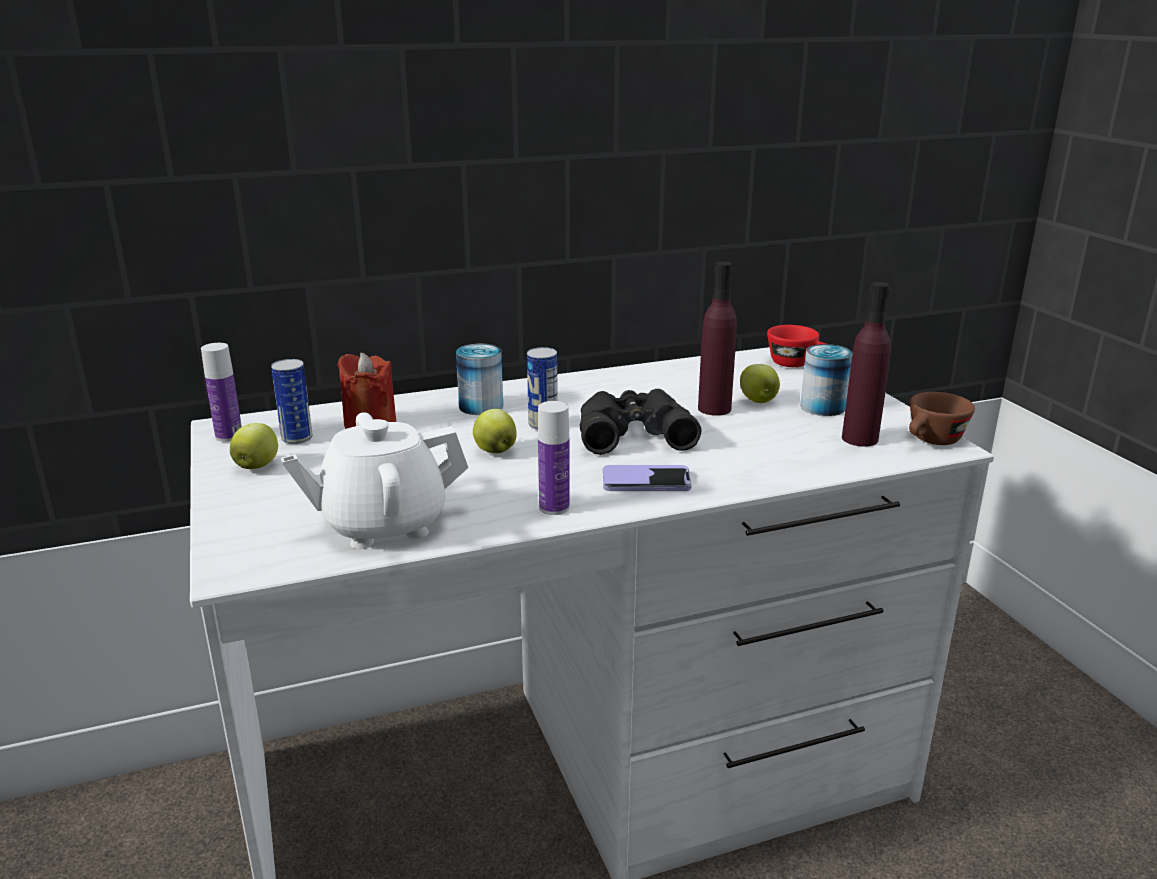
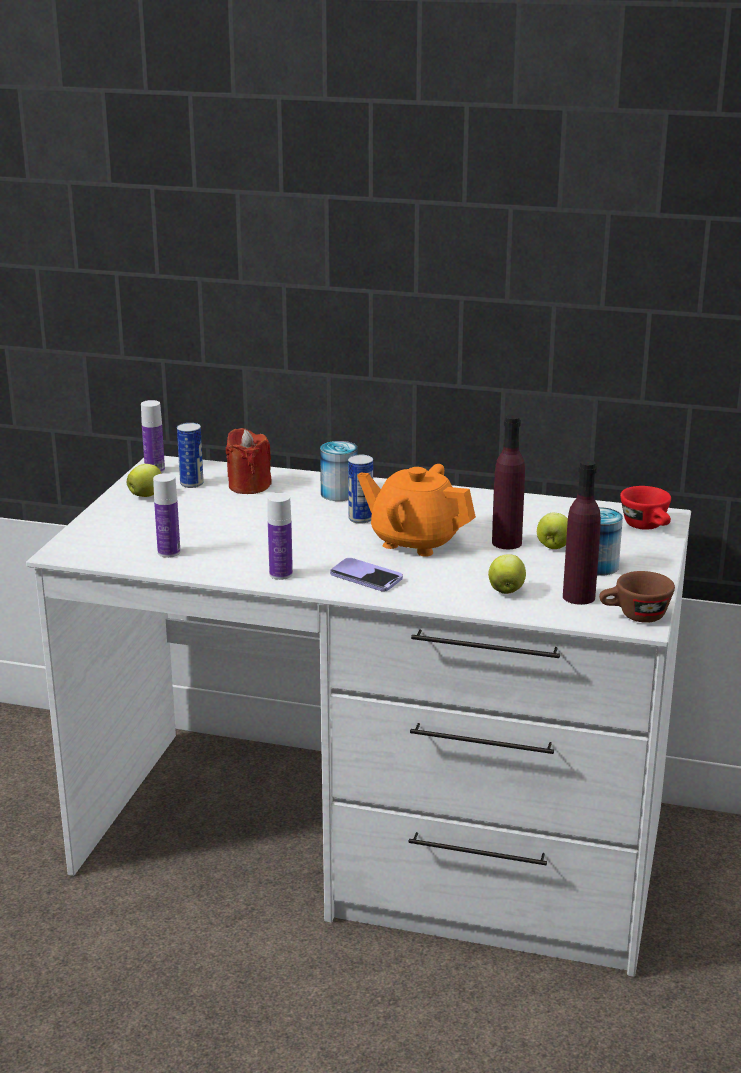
camera: 35 degrees right, 0 degrees up
white teapot [281,412,468,549] -> bottle [153,473,180,558]
apple [473,409,517,454] -> apple moved to [488,554,526,594]
black binoculars [580,389,701,455] -> orange teapot [357,464,476,557]

